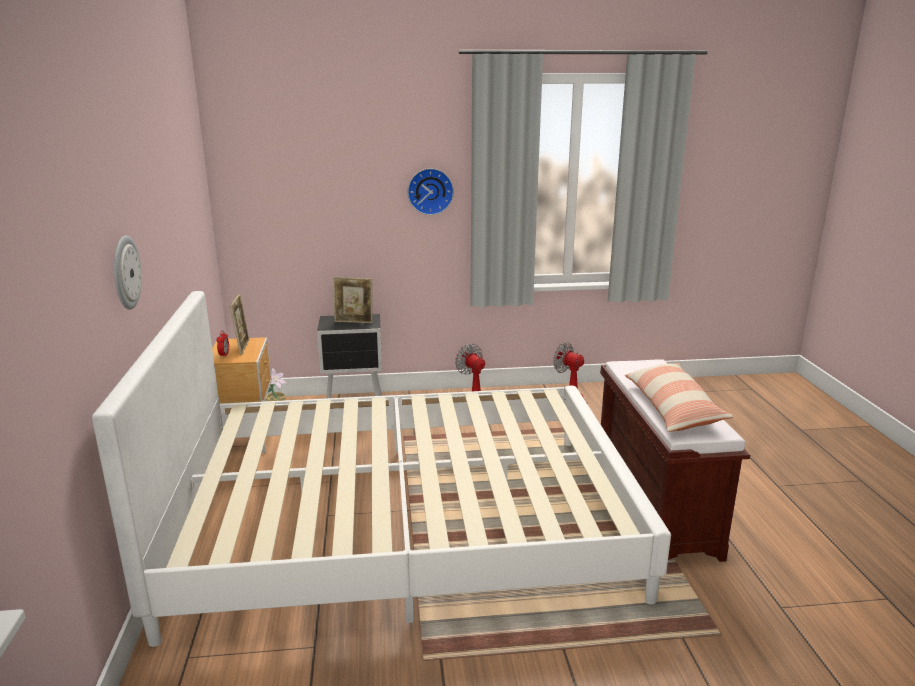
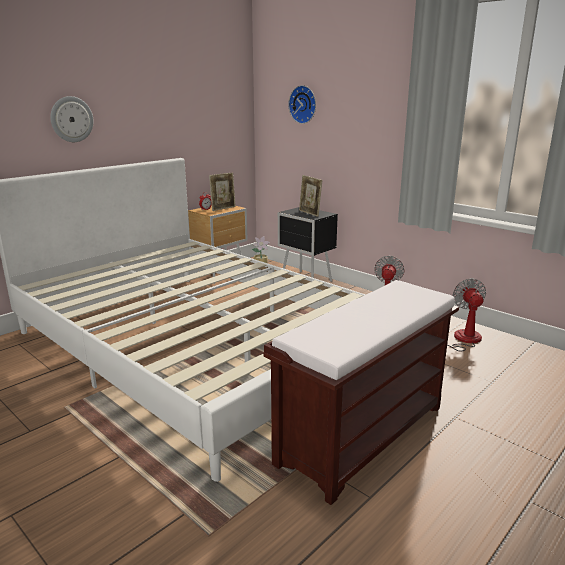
camera: 50 degrees right, 0 degrees up
wall clock [407,168,454,215] -> wall clock moved to [289,85,316,124]
pillow [625,363,734,432] -> none

